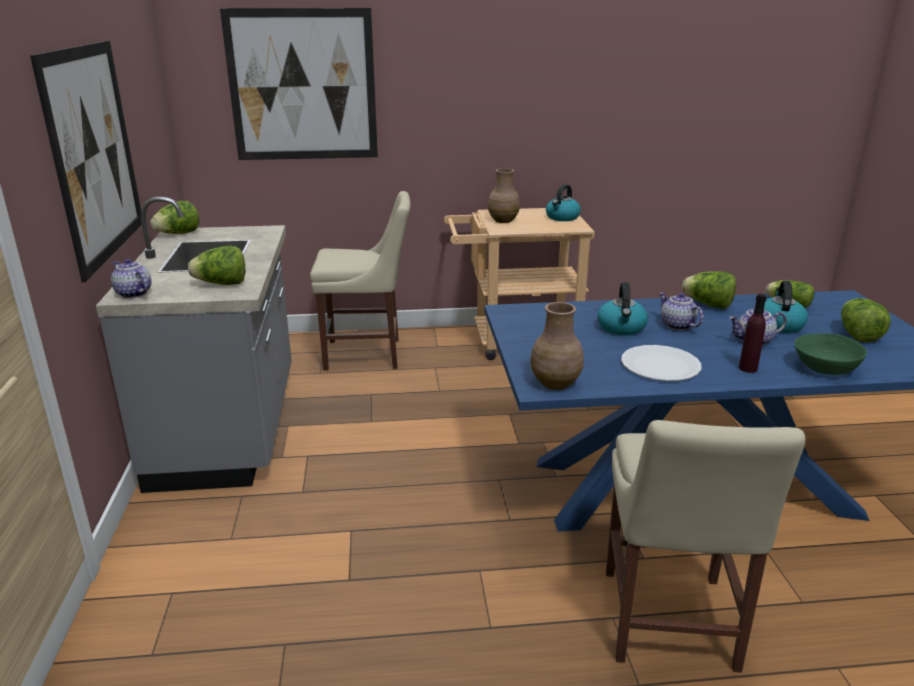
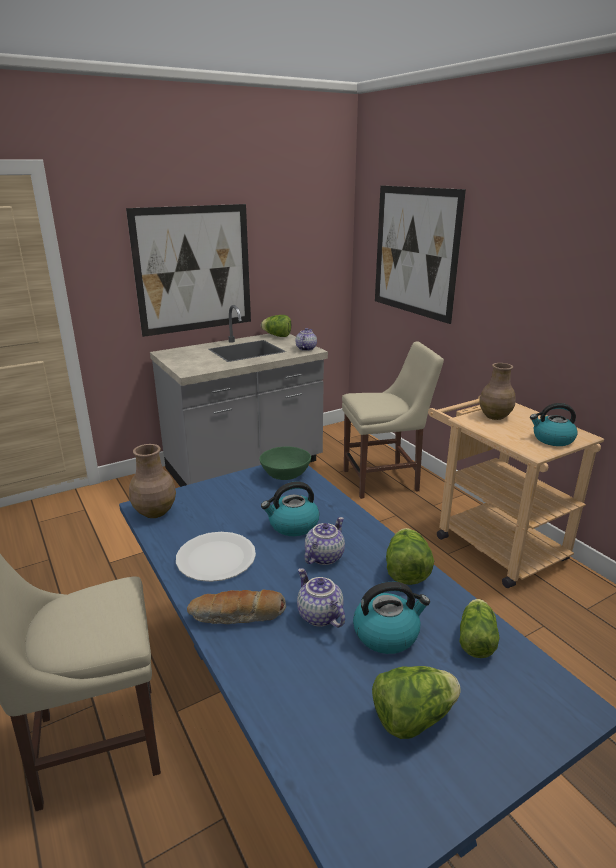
camera: 65 degrees right, 0 degrees up
teapot [111,259,151,298] -> teapot moved to [296,328,317,351]
lettuce [188,246,245,285] -> none
beige chair [310,191,411,371] -> beige chair turned 75 degrees counterclockwise [342,341,444,499]
purple bottle [739,294,767,373] -> bread [187,590,286,624]
green bowl [794,333,867,375] -> green bowl moved to [260,446,311,480]

